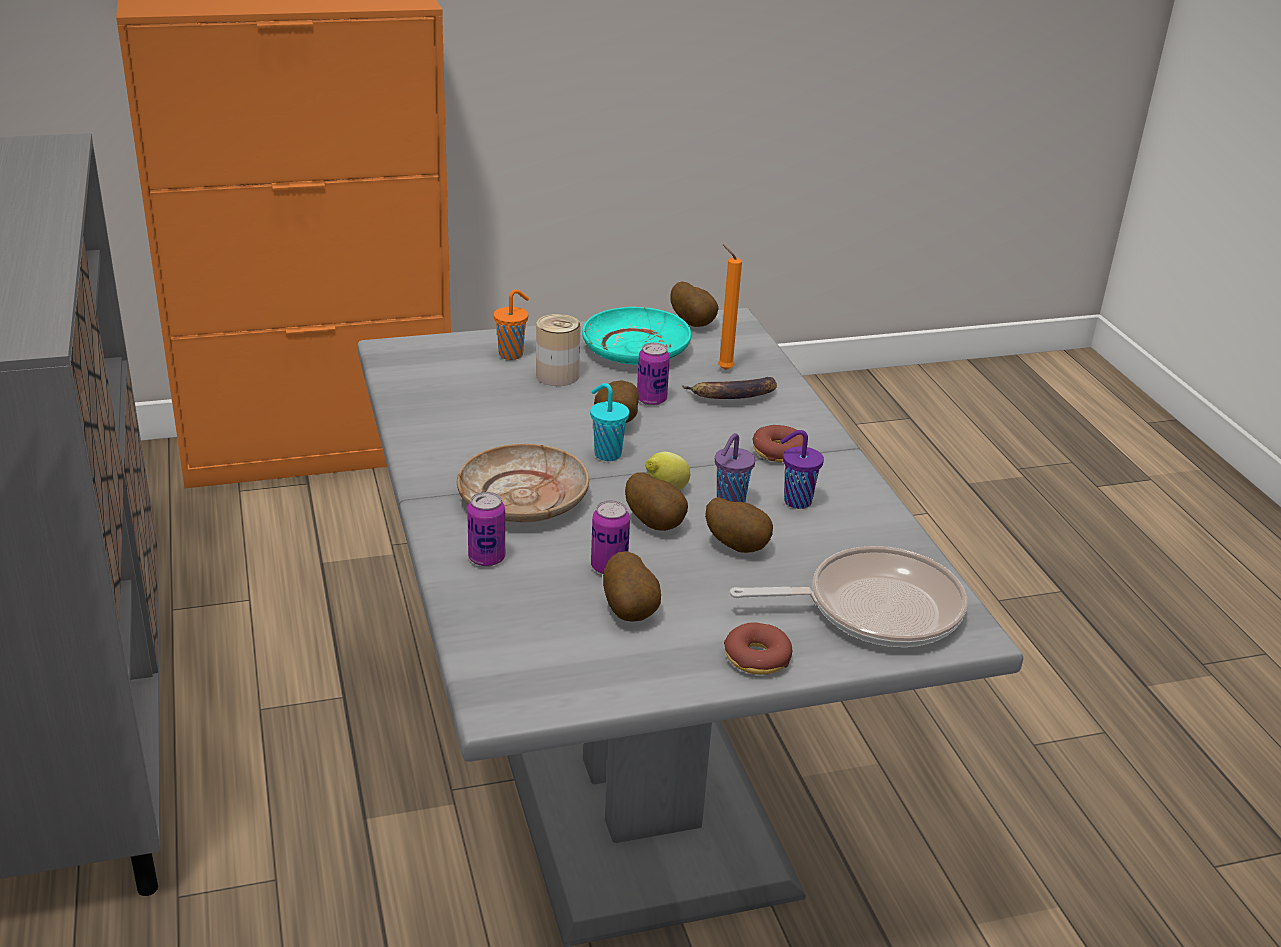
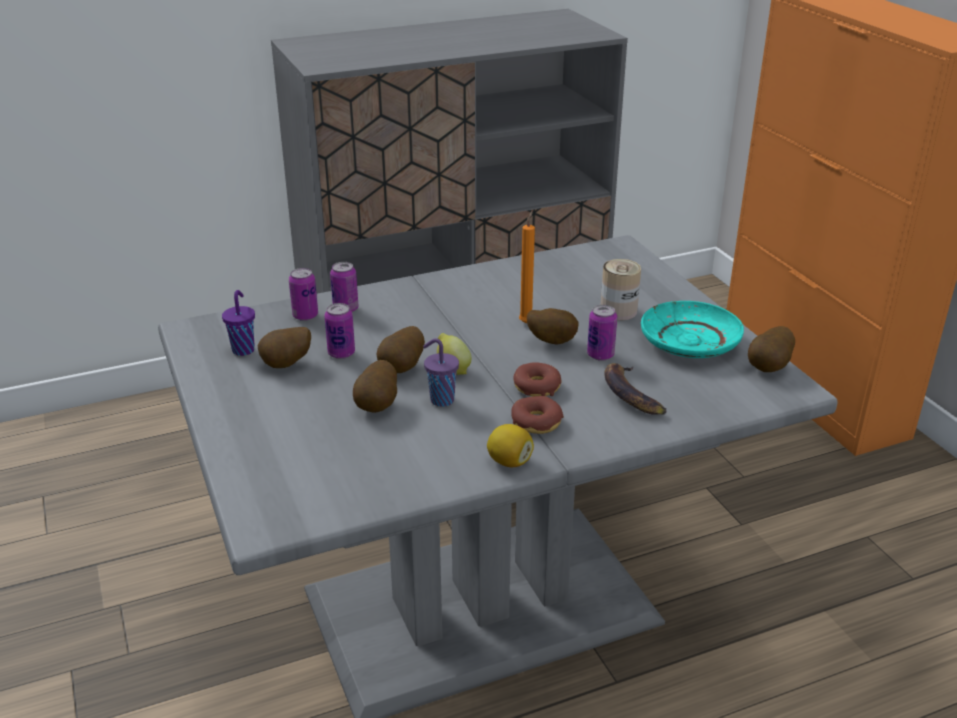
camera: 85 degrees right, 0 degrees up
beige plate [457,444,589,523] -> none
orange cup [493,289,529,360] -> none
turquoise cup [590,383,629,461] -> none
orange candle [718,244,742,370] -> orange candle moved to [519,211,535,323]
donut [724,622,793,675] -> donut moved to [513,362,562,397]
frying pan [729,546,967,647] -> none
purple cup [780,430,824,509] -> purple cup moved to [222,290,255,356]
none -> can [289,268,318,321]
none -> lemon [487,424,534,467]

